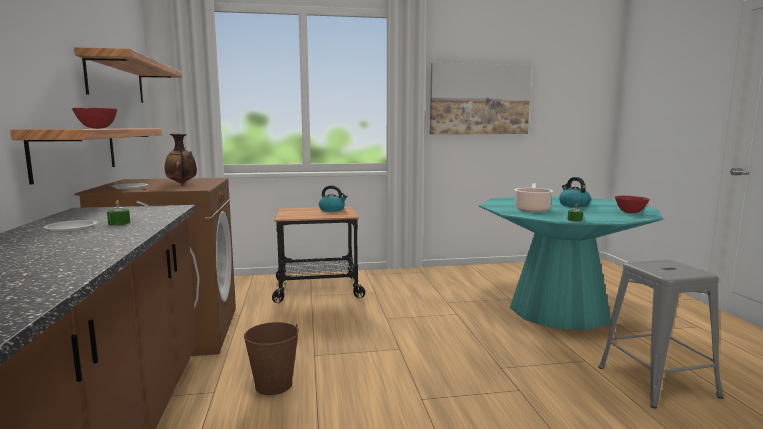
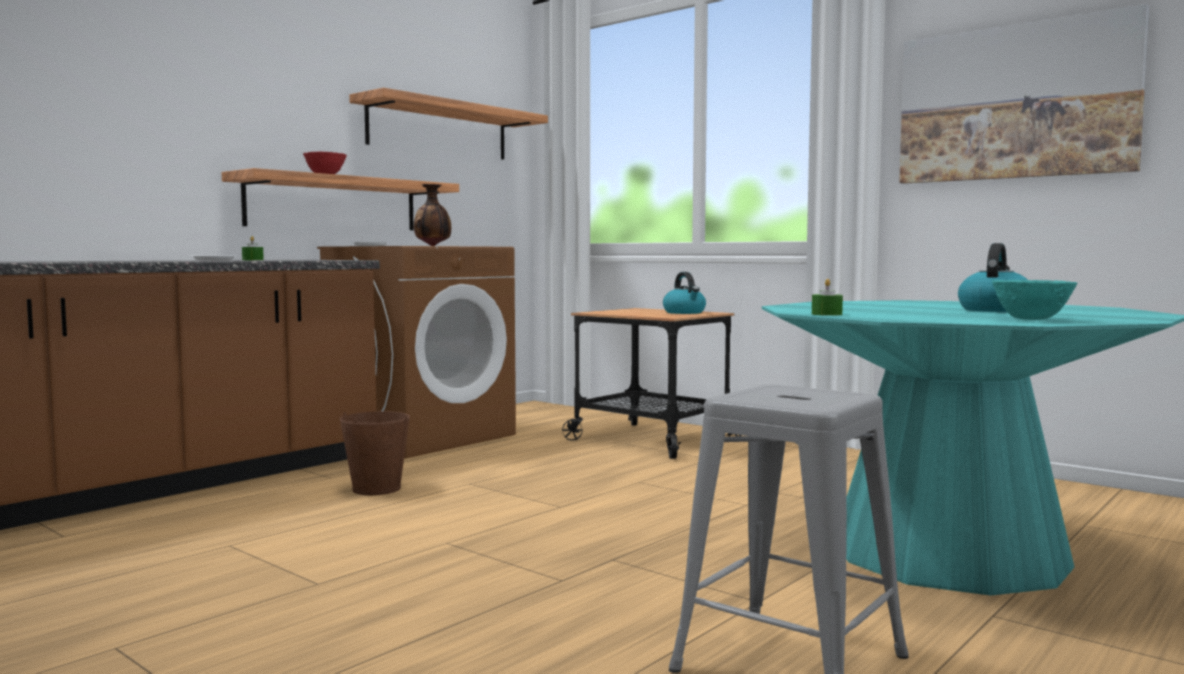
camera: 50 degrees right, 5 degrees down
cooking pot [514,184,553,212] -> none
red bowl [615,196,650,213] -> turquoise bowl [992,280,1077,320]

